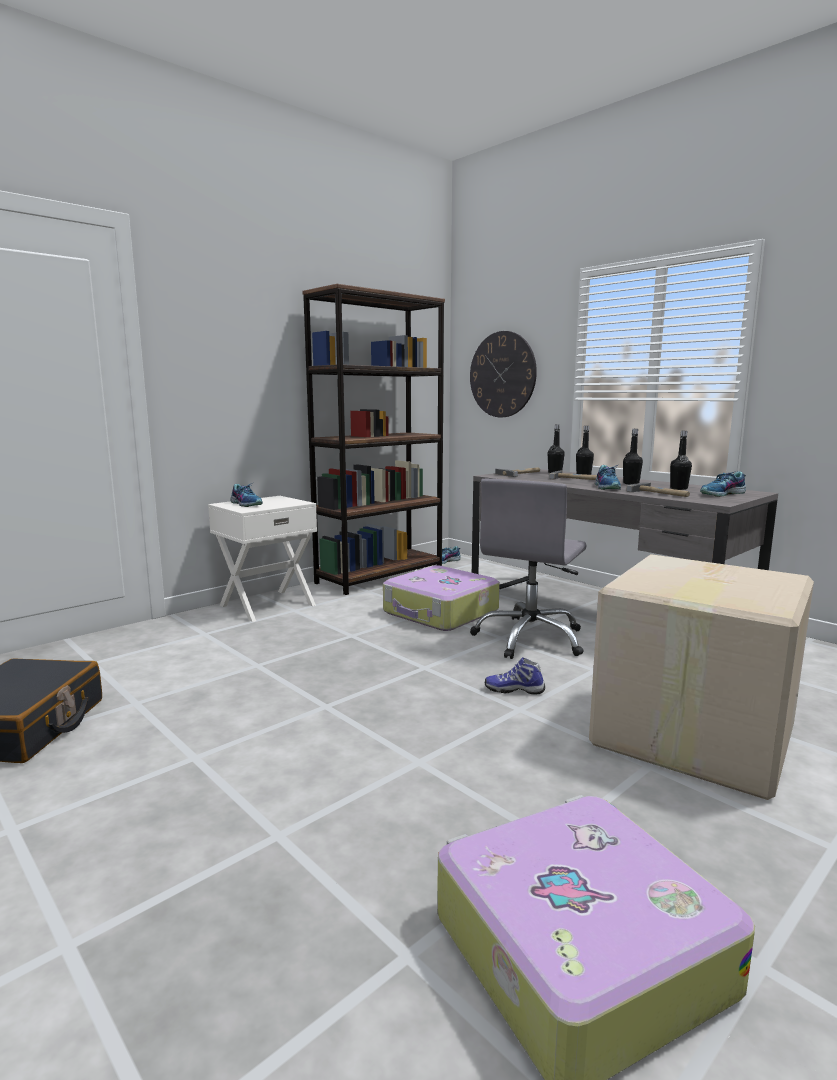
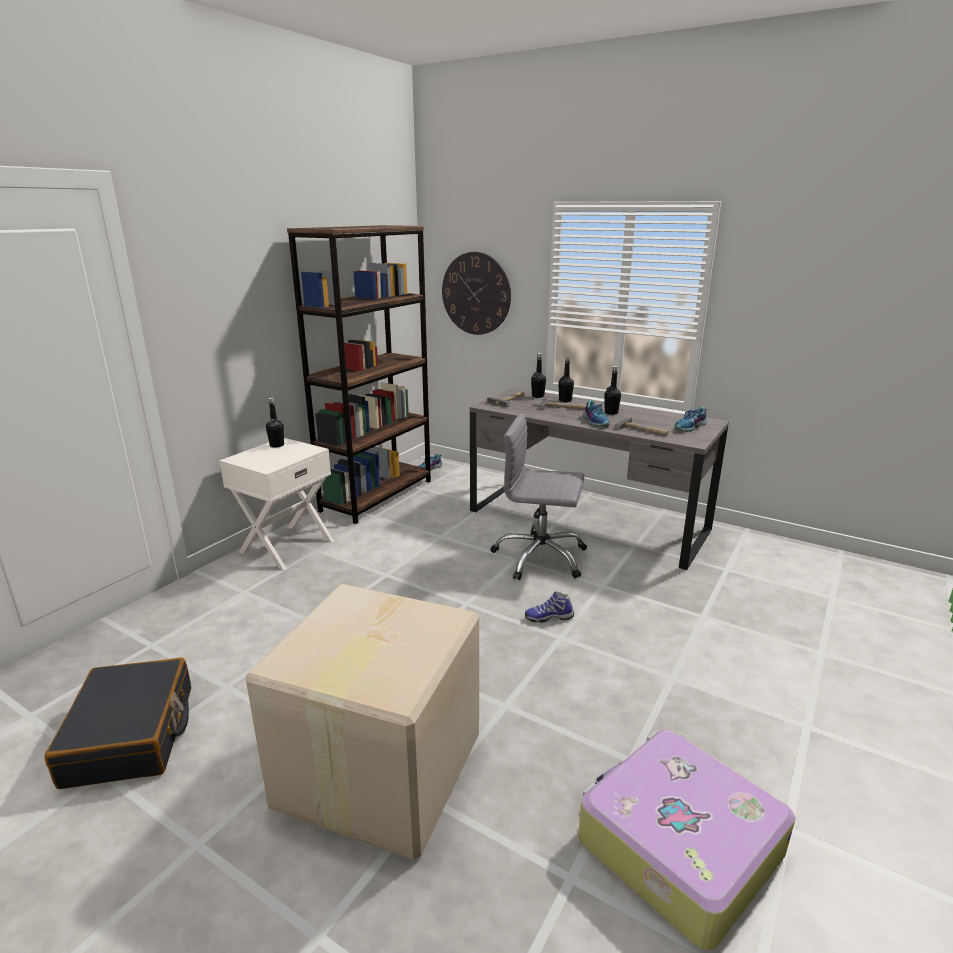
camera: 15 degrees left, 10 degrees up
shoe [230,482,263,507] -> none
suitcase [383,565,500,631] -> none
grey office chair [470,479,587,659] -> grey office chair turned 90 degrees clockwise [491,413,587,580]
cardboard box [589,554,814,800] -> cardboard box moved to [245,584,479,859]
black bottle [670,431,692,490] -> black bottle moved to [266,398,284,448]

